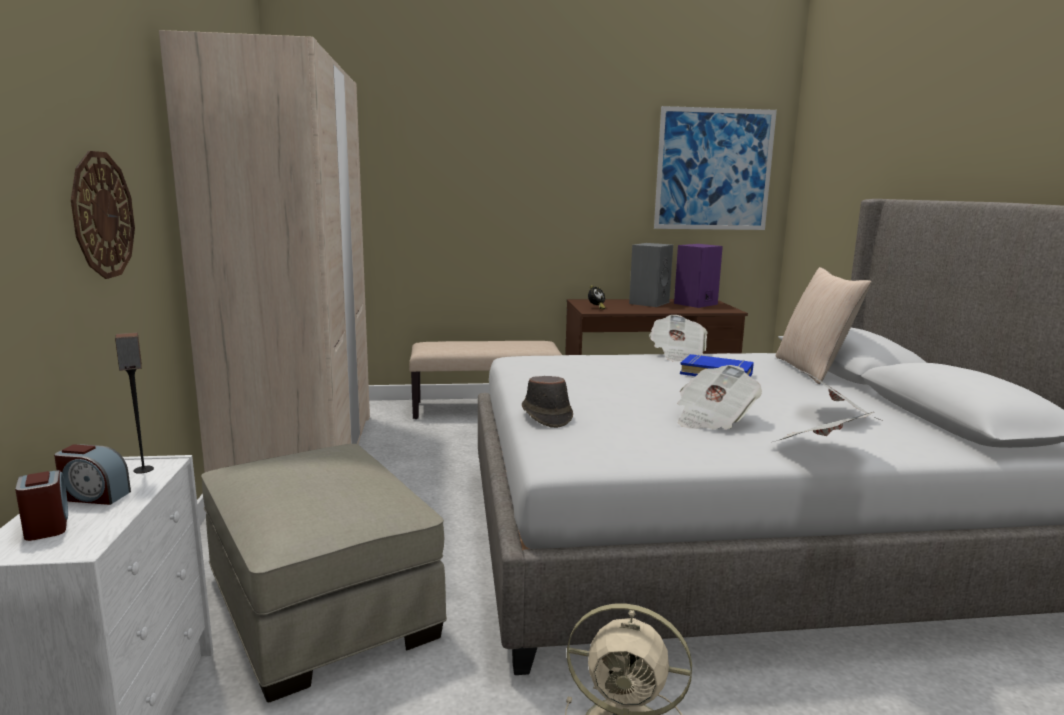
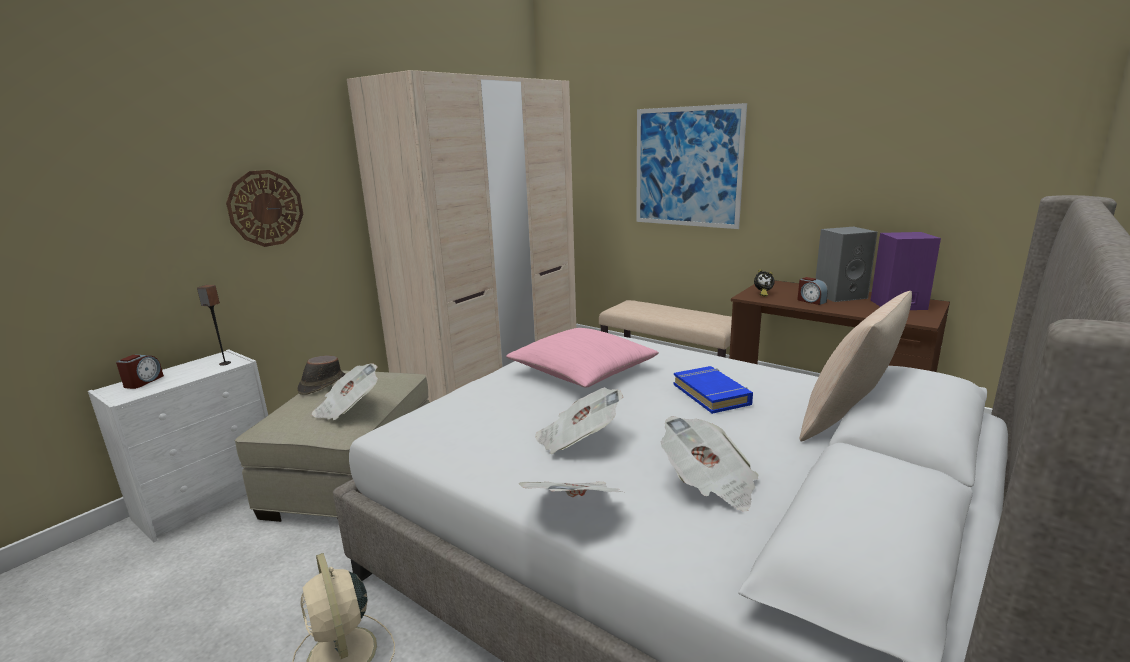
camera: 45 degrees right, 5 degrees up
alarm clock [54,444,131,505] -> alarm clock moved to [797,277,828,305]
brown hat [522,376,573,428] -> brown hat moved to [297,355,346,395]
newspaper [649,315,707,362] -> newspaper moved to [312,363,378,420]
picture [654,106,777,230] -> picture moved to [636,103,747,229]
none -> pink pillow [506,328,659,388]

